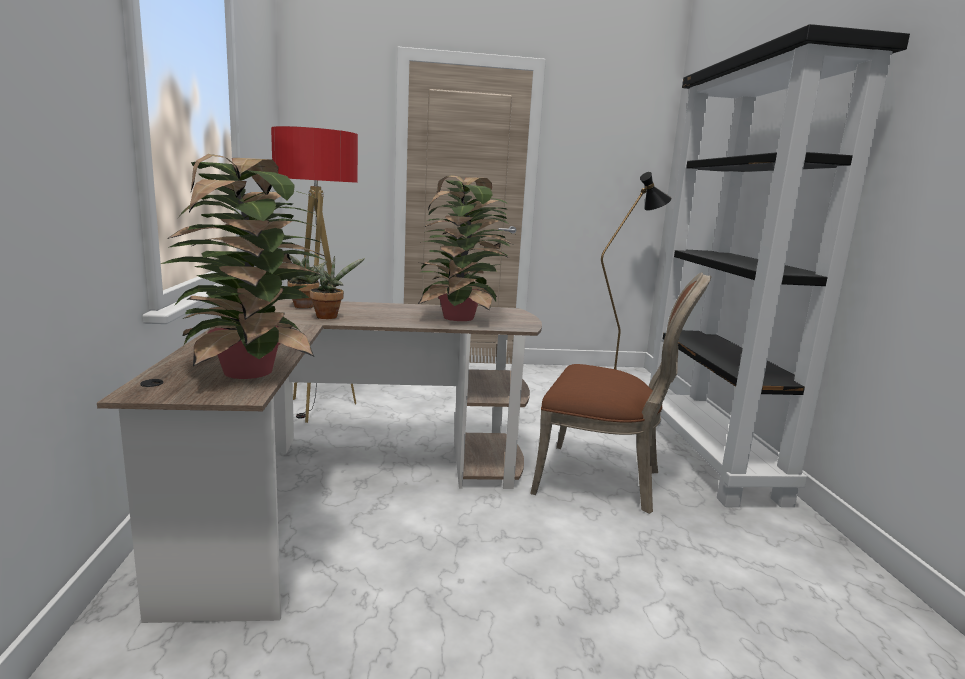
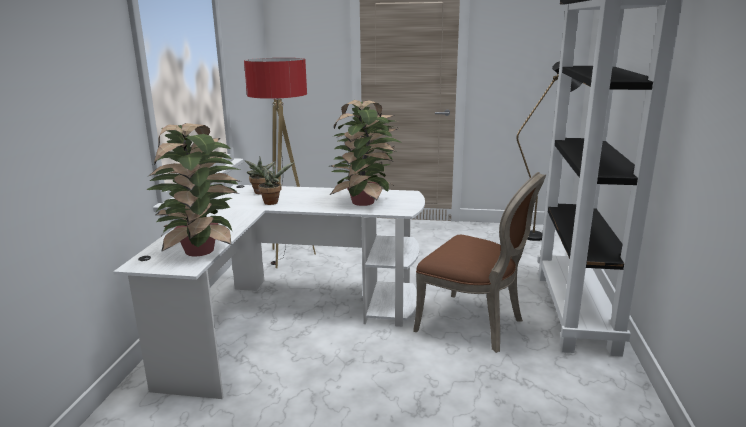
camera: 15 degrees right, 5 degrees up
brown desk [97,299,542,623] -> white desk [113,185,425,399]

